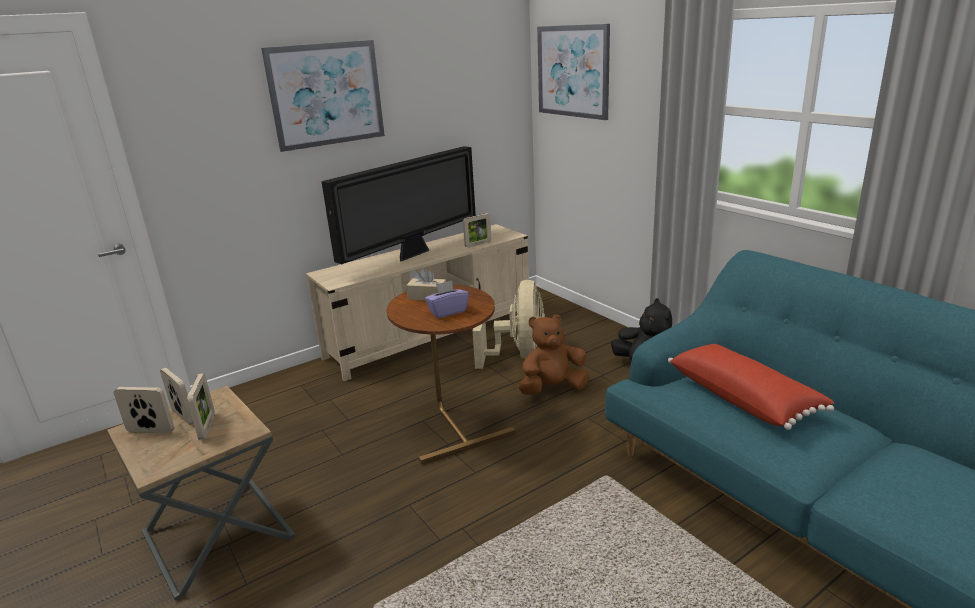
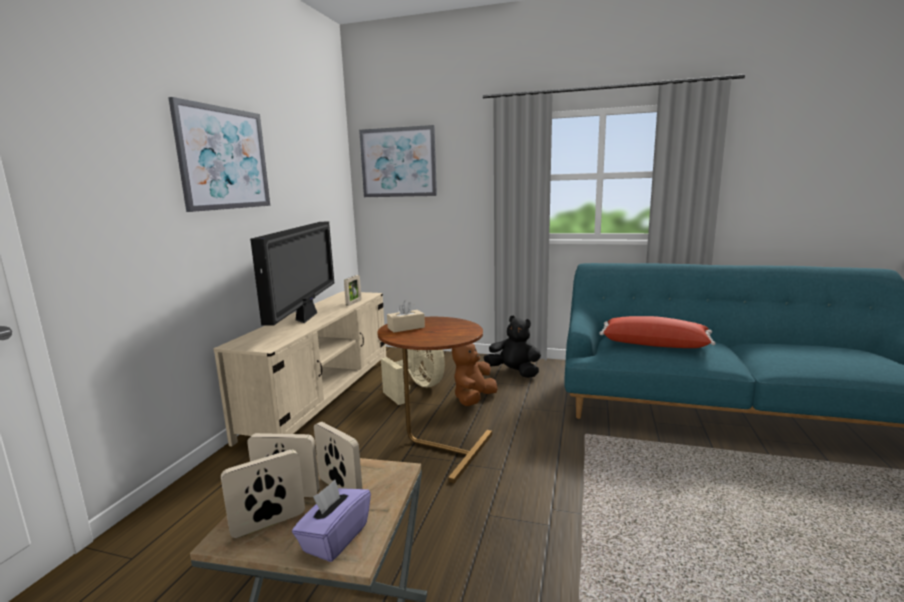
camera: 40 degrees left, 10 degrees down
purple tissue box [425,281,469,318] -> purple tissue box moved to [292,479,371,562]

